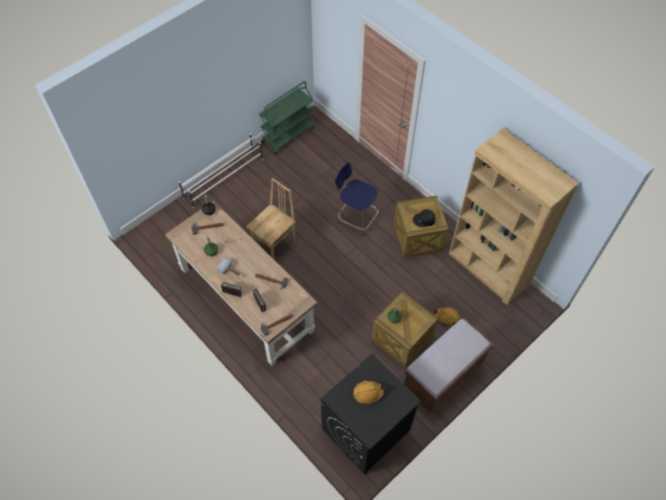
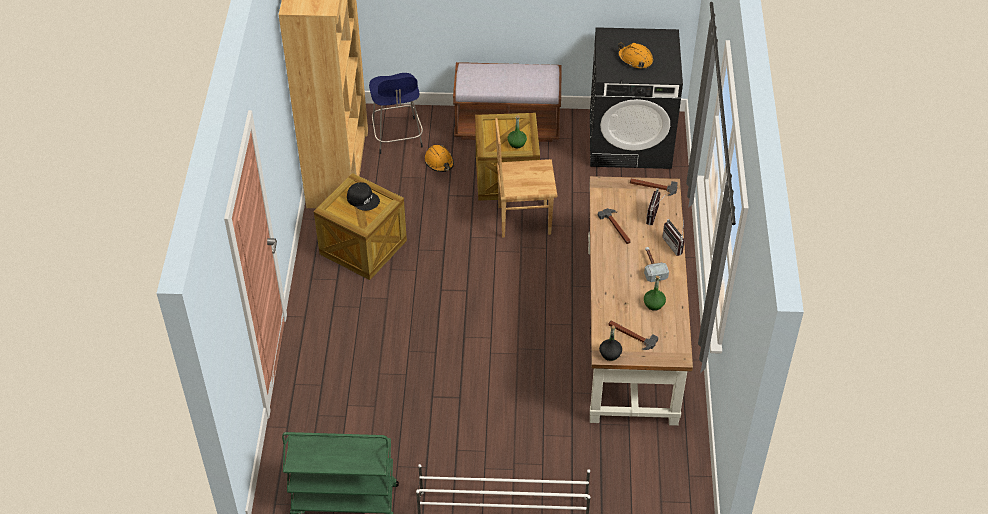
camera: 135 degrees left, 10 degrees down
brown chair [246,178,296,260] -> brown chair moved to [495,118,557,238]
blue stool [335,162,378,237] -> blue stool moved to [369,73,423,154]

